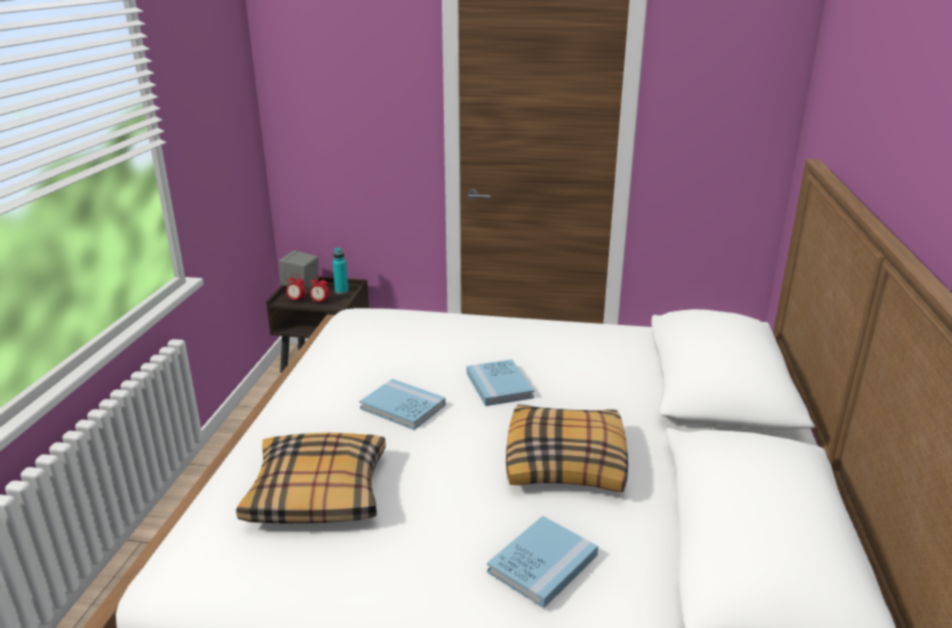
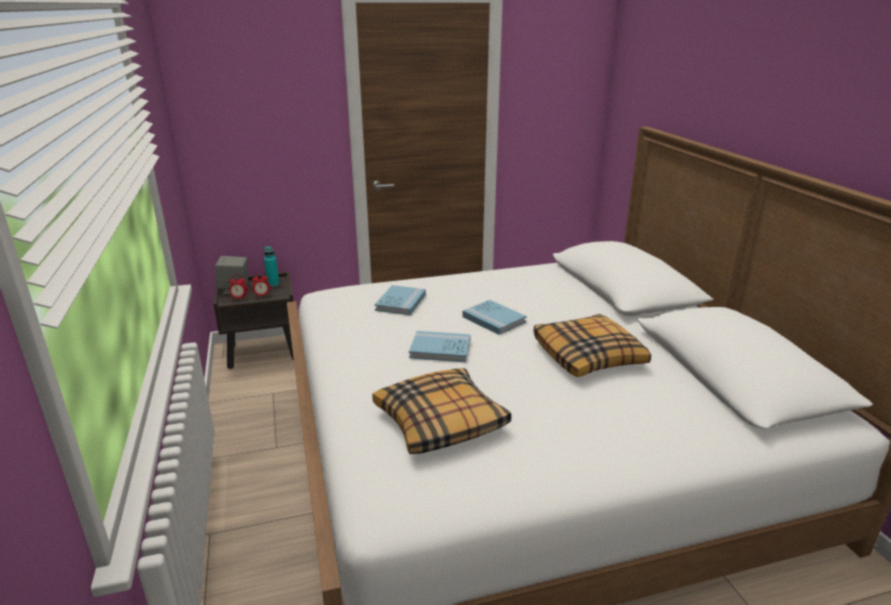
camera: 25 degrees left, 0 degrees up
blue book [487,516,598,608] -> blue book moved to [375,285,426,315]

